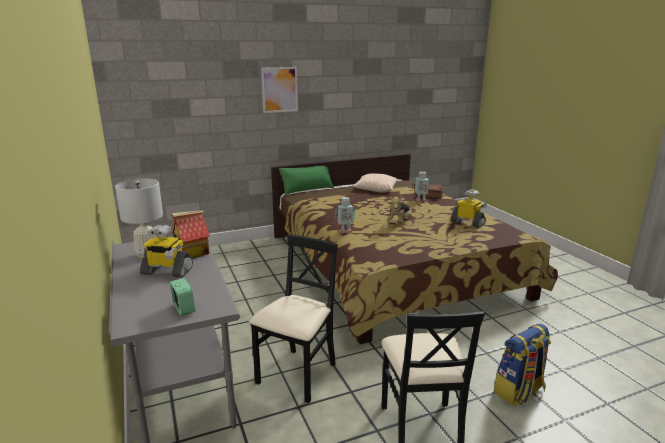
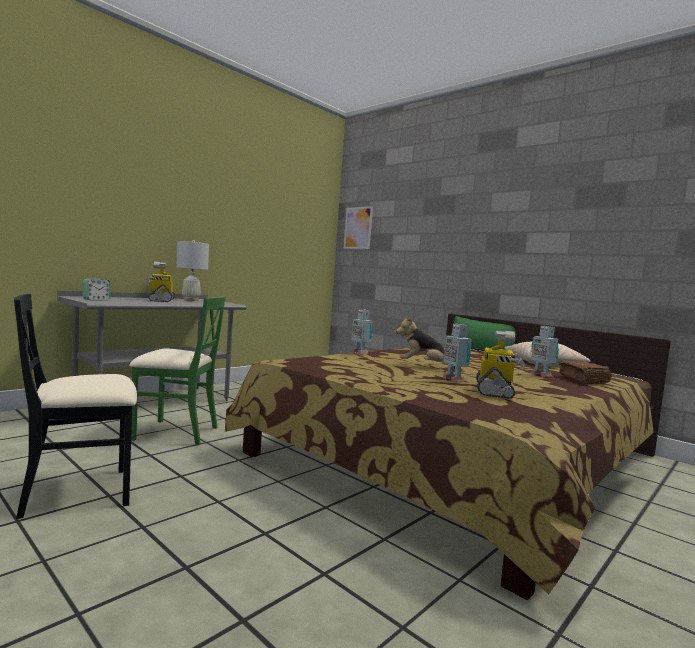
camera: 65 degrees right, 15 degrees down
toy house [171,210,210,258] -> none
black chair [249,234,338,403] -> green chair [129,296,226,445]
picture [261,67,298,113] -> picture moved to [344,206,373,249]
backpack [494,324,551,406] -> none
none -> toy robot [443,323,472,382]

